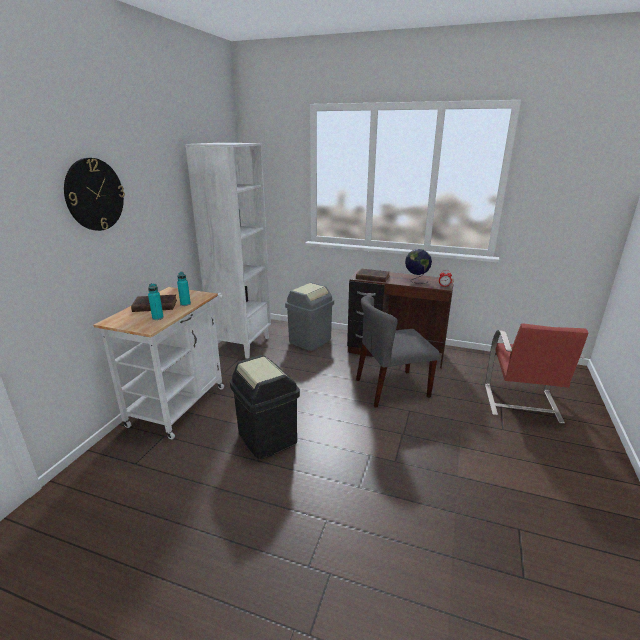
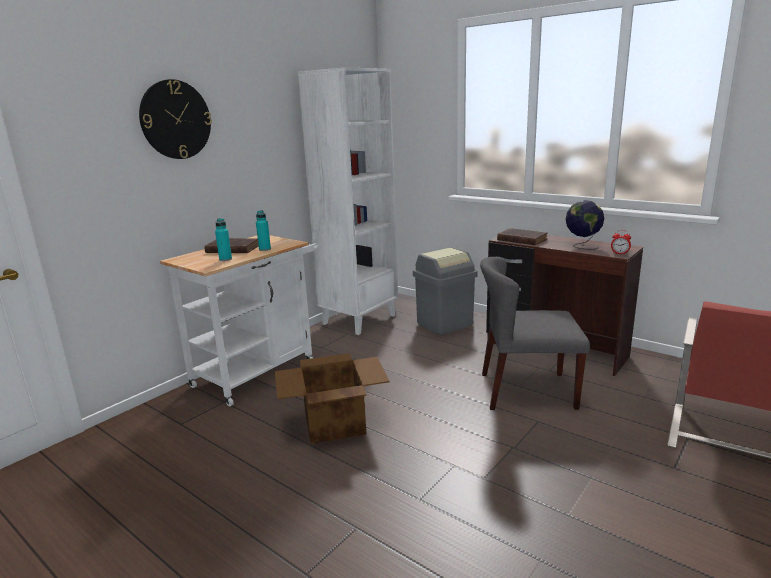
camera: 20 degrees right, 5 degrees down
black trash can [230,355,300,460] -> cardboard box [275,353,390,444]

